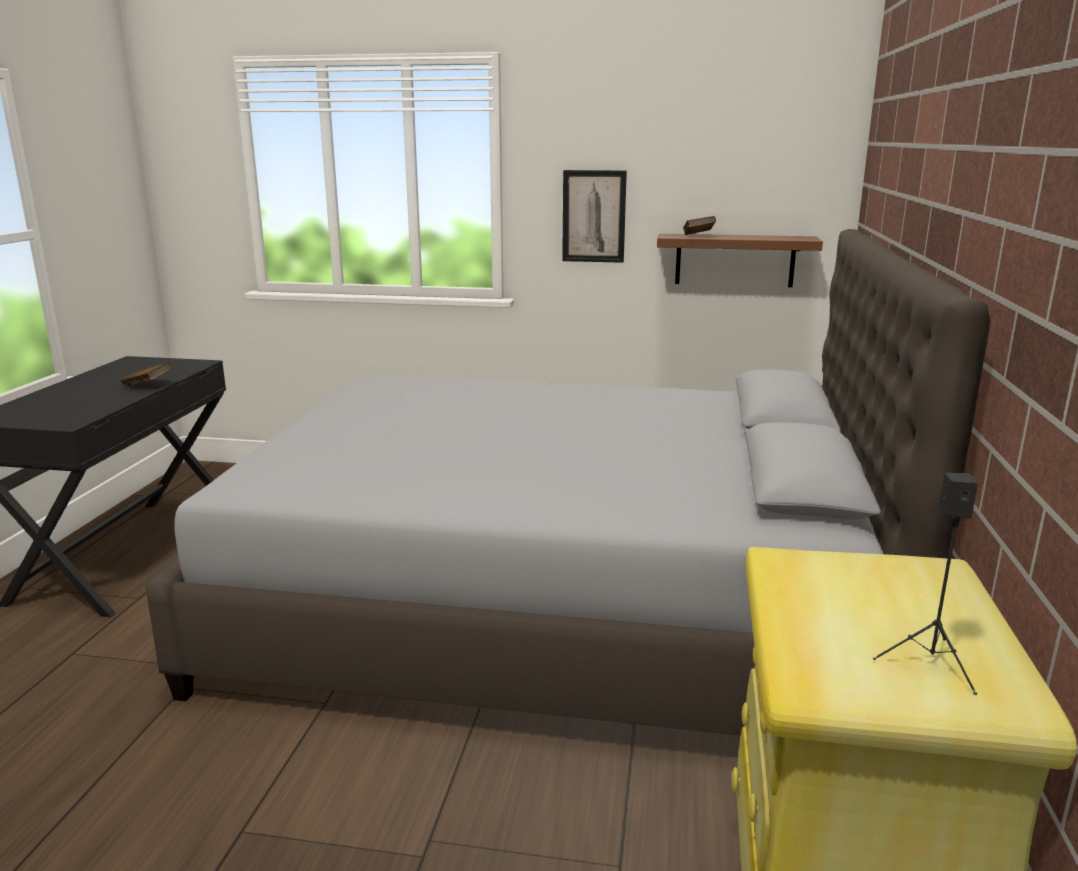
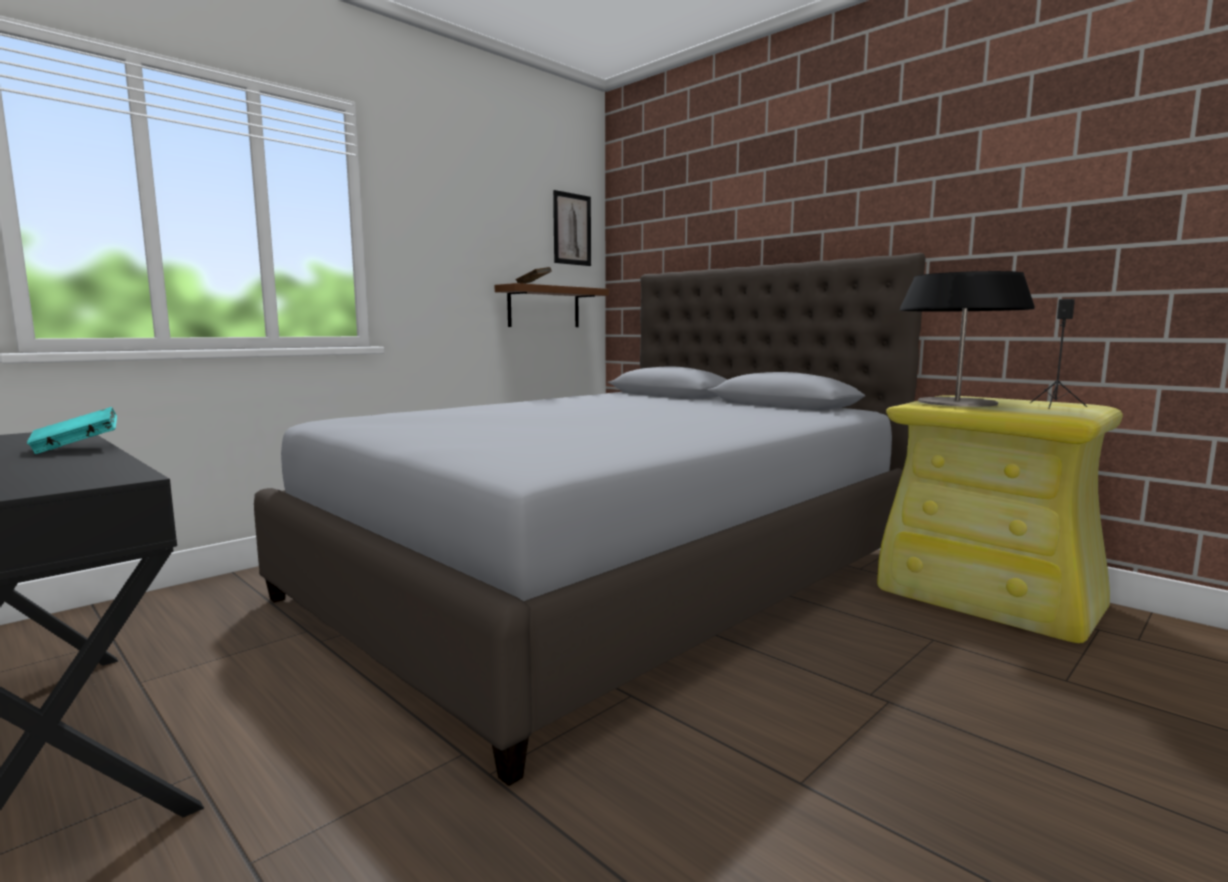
camera: 55 degrees left, 10 degrees down
brown book [120,363,172,387] -> turquoise book [27,407,117,454]
picture [562,170,627,263] -> picture moved to [553,190,591,266]
none -> table lamp [900,271,1035,407]

